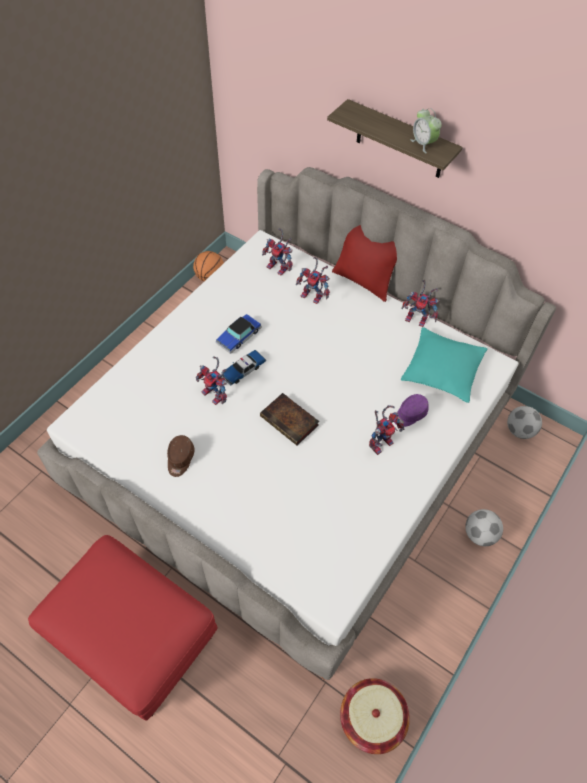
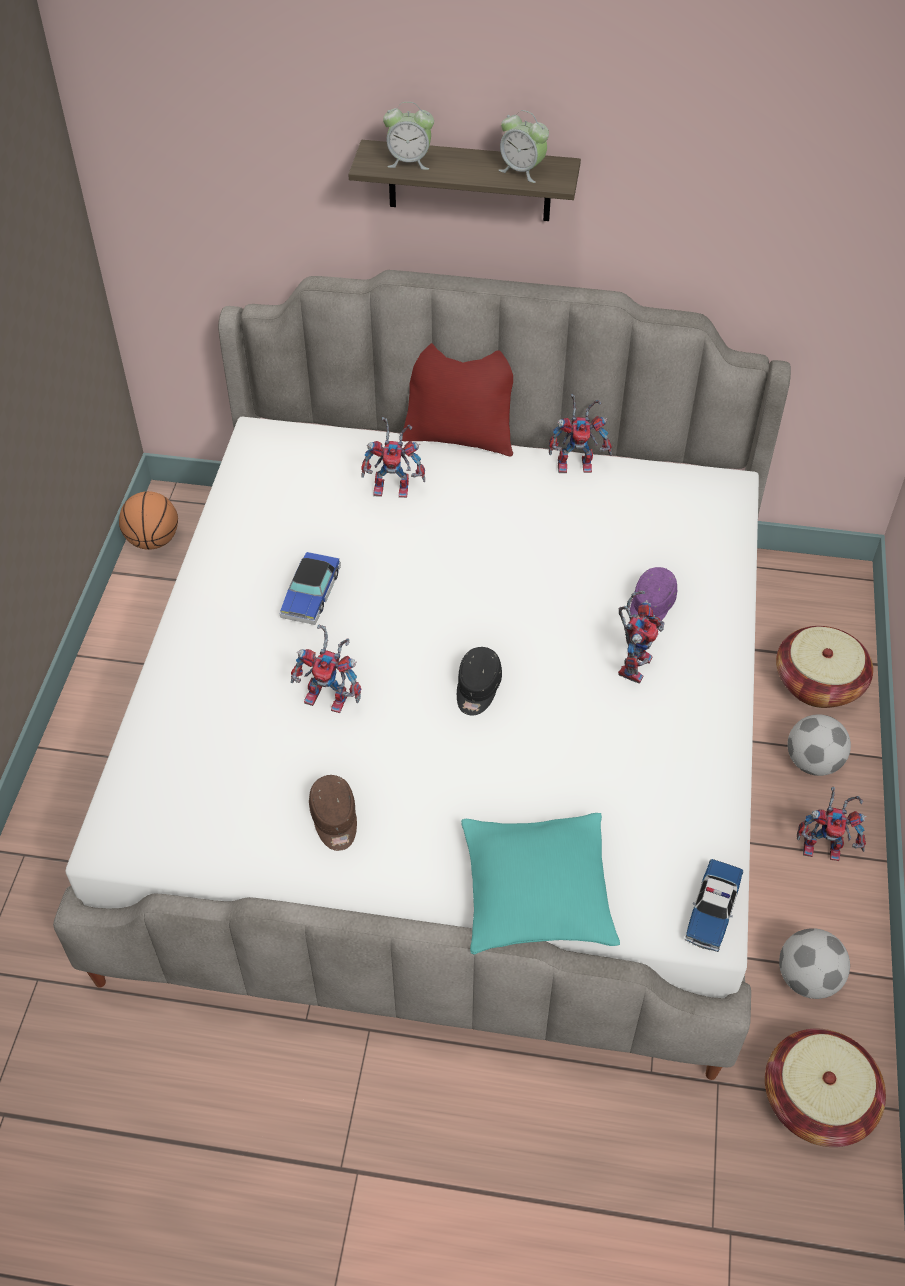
camera: 25 degrees left, 5 degrees down
red ottoman [28,535,217,721] -> none
toy car [222,350,266,385] -> toy car moved to [685,859,743,952]
book [260,393,319,445] -> black cap [457,647,502,715]
toy robot [262,228,293,275] -> toy robot moved to [797,787,867,861]
turquoise pillow [400,327,487,403] -> turquoise pillow moved to [461,813,620,955]
football [507,406,542,439] -> football moved to [779,928,850,999]
none -> alarm clock [383,102,434,170]
none -> basket [776,626,873,708]

